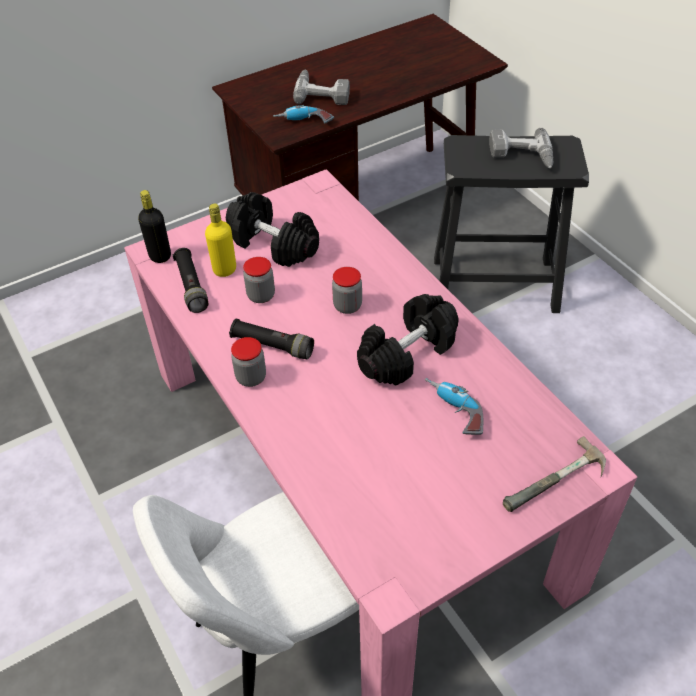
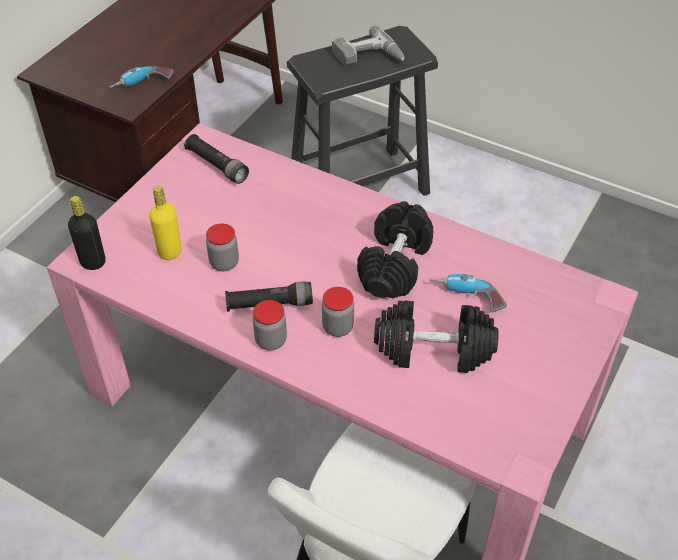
camera: 30 degrees left, 0 degrees up
black flashlight [172,248,208,313] -> black flashlight moved to [184,134,249,184]
black dumbbell [226,192,319,267] -> black dumbbell moved to [374,300,499,373]
power drill [293,70,350,105] -> none
jar [332,267,362,314] -> jar moved to [322,287,354,337]
hammer [503,436,606,512] -> none

